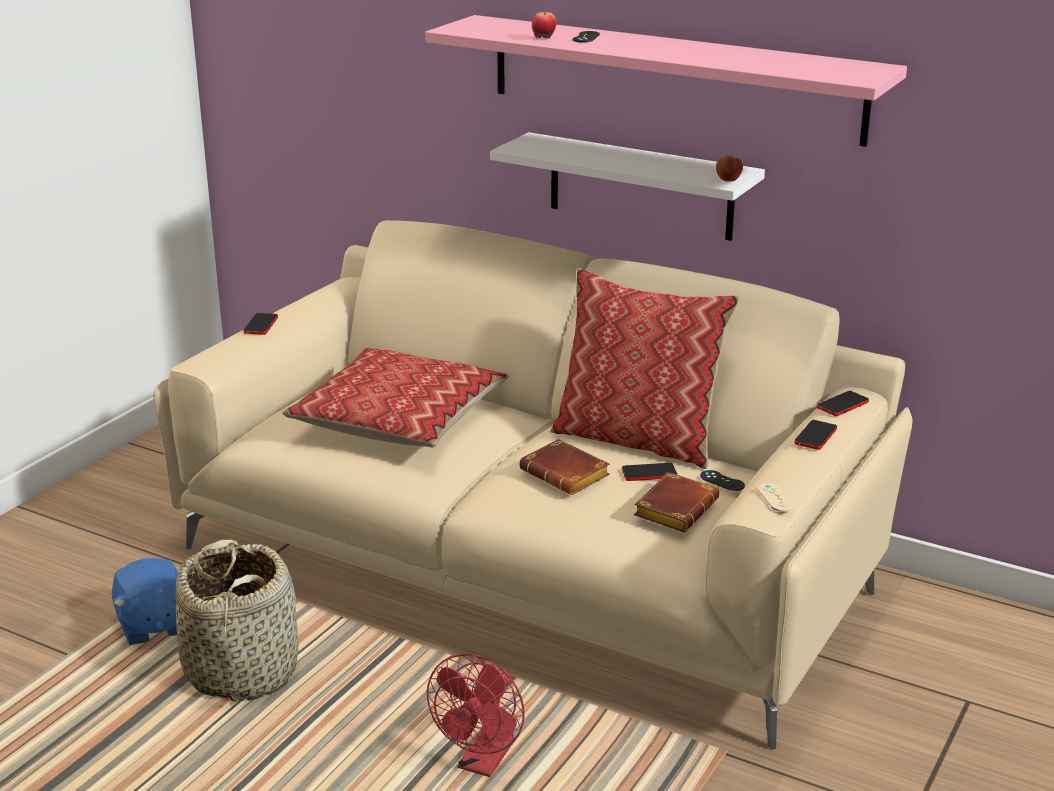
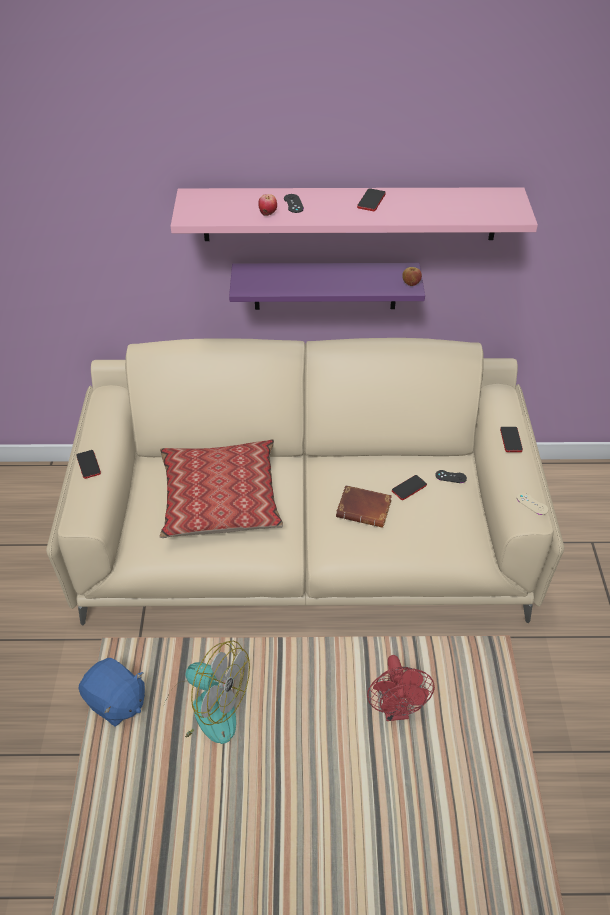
camera: 30 degrees left, 20 degrees up
basket [176,540,298,702] -> fan [164,641,250,744]
white shelf [490,132,765,241] -> purple shelf [229,263,425,310]
pillow [550,268,740,469] -> none
brown book [634,472,719,532] -> none
phone [817,391,869,416] -> phone moved to [357,188,386,211]

